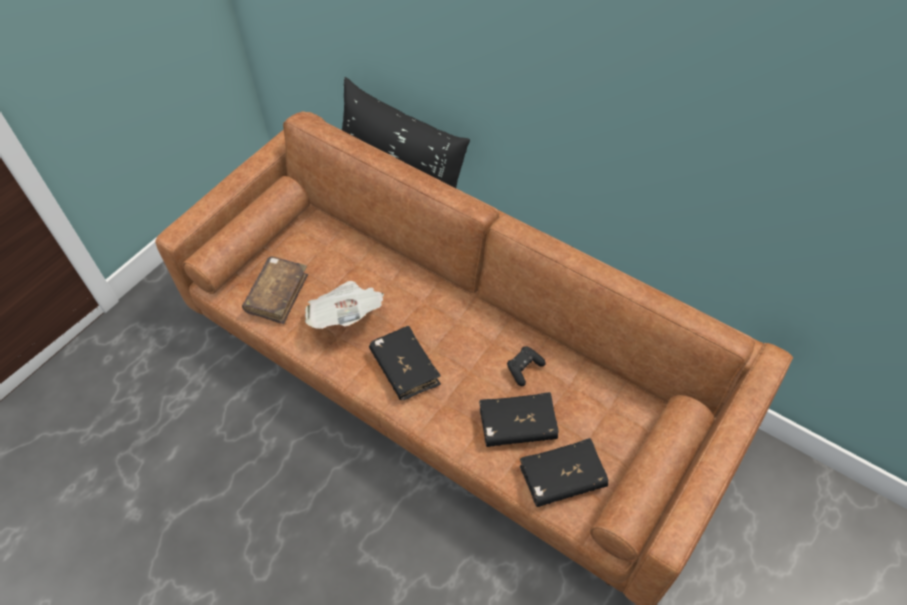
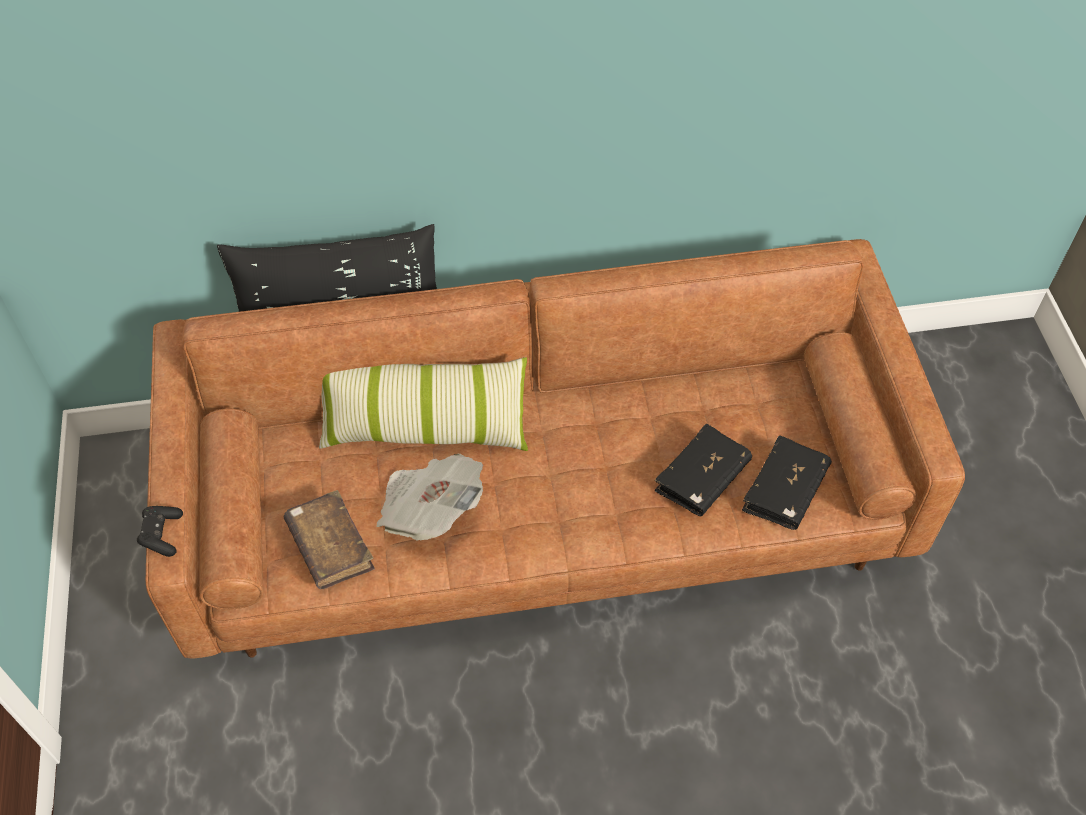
camera: 45 degrees left, 0 degrees up
black book [369,326,441,400] -> none
black game controller [507,347,546,386] -> black game controller moved to [137,506,183,557]
none -> pillow [319,357,528,451]

